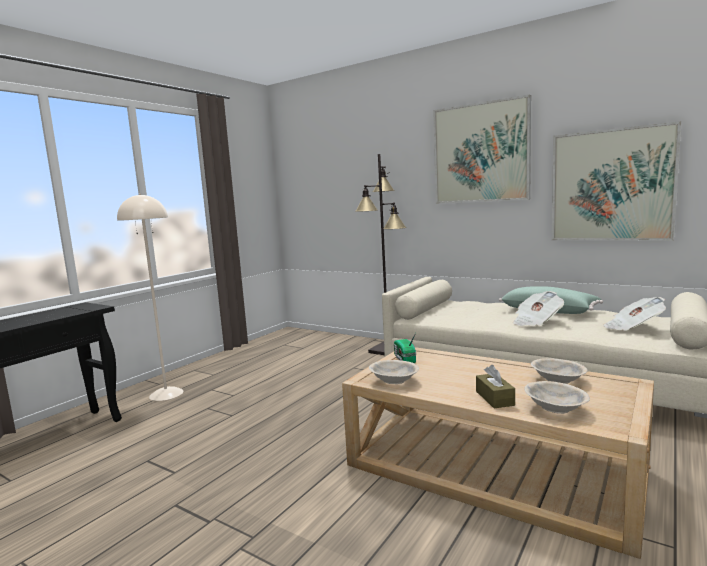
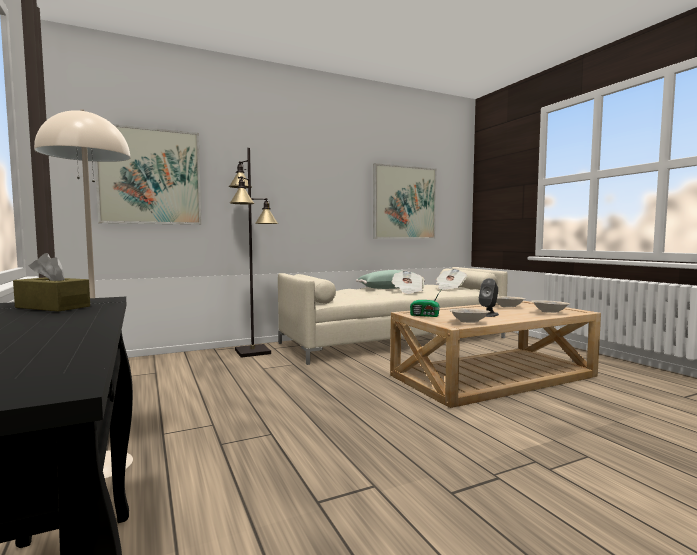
camera: 60 degrees left, 5 degrees down
picture [433,95,531,204] -> picture moved to [95,124,202,225]
brown tissue box [476,365,515,408] -> brown tissue box moved to [13,253,90,312]
none -> grey speaker [479,278,499,317]

